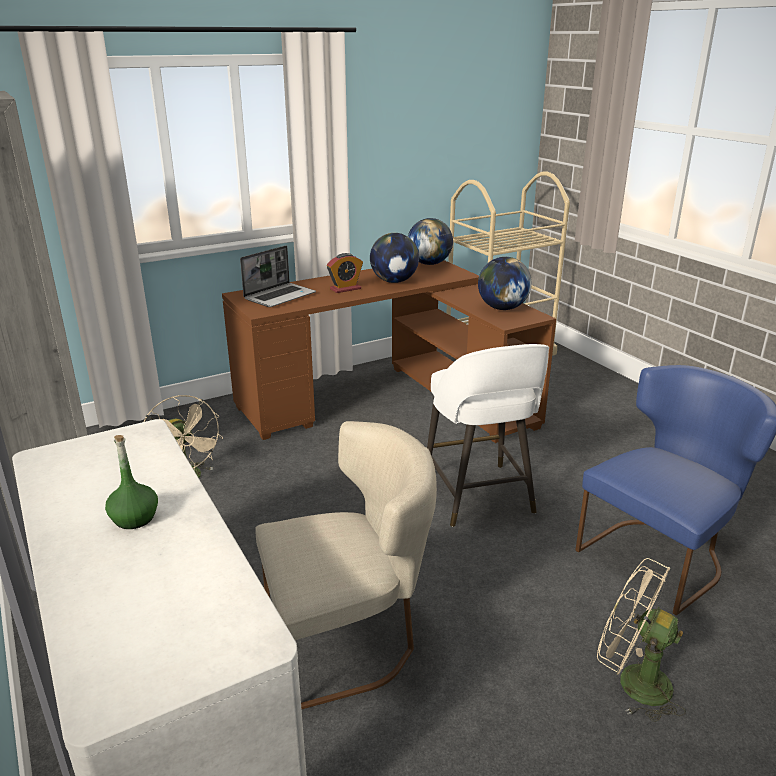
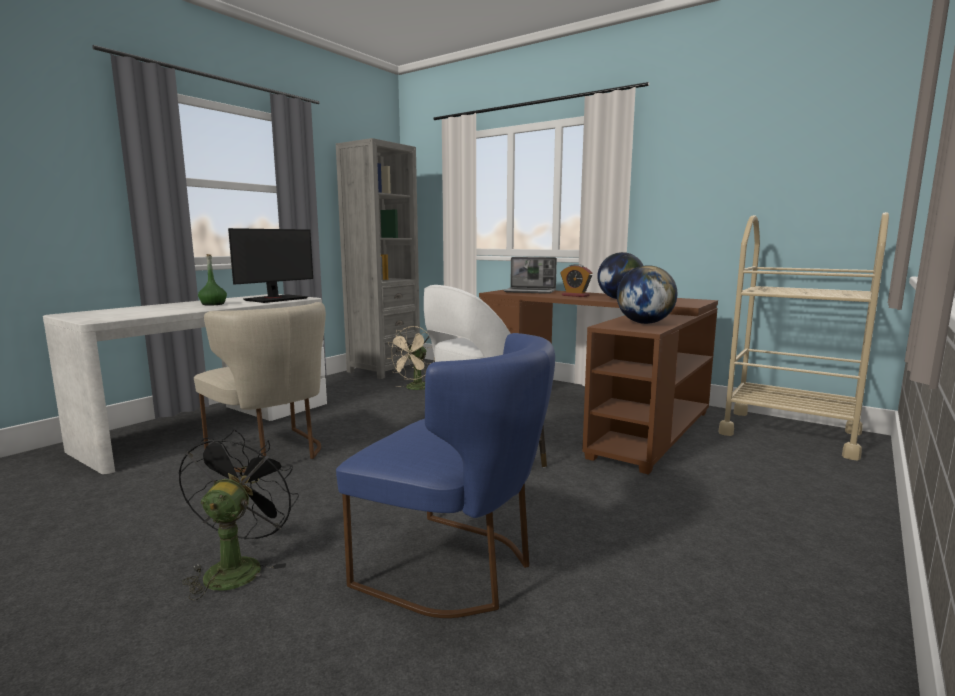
camera: 65 degrees right, 15 degrees down
globe [408,218,453,265] -> none
beige fan [597,558,686,722] -> black fan [178,430,299,600]
none -> monitor [228,228,313,303]

